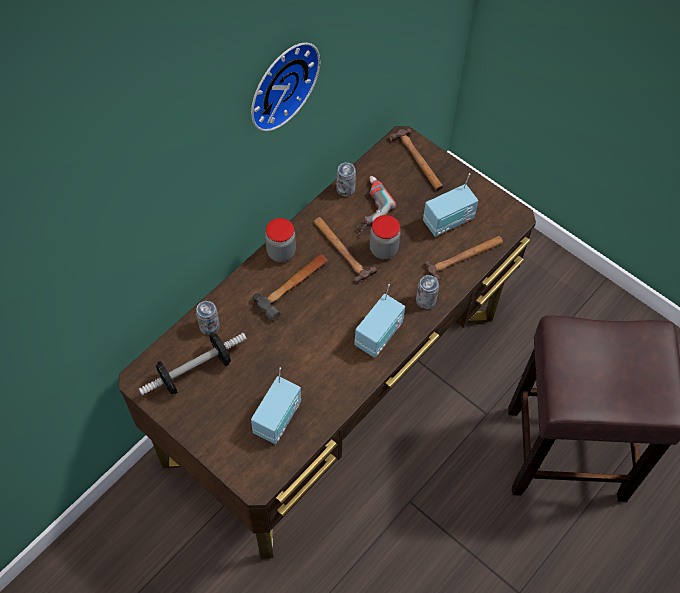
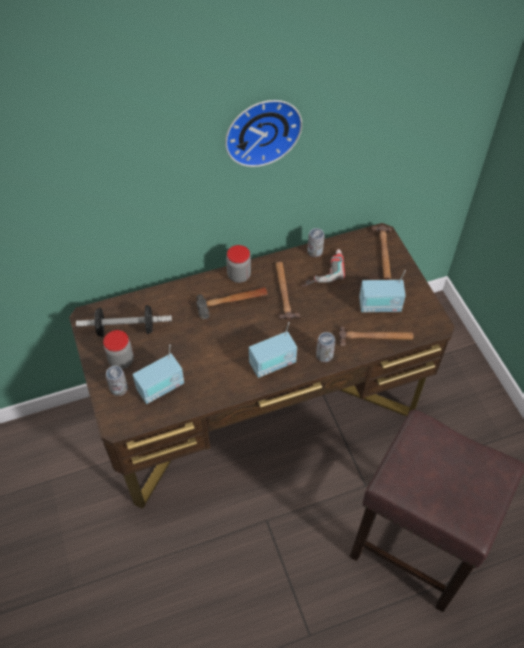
camera: 30 degrees right, 5 degrees down
can [196,301,220,335] -> can moved to [106,366,128,396]
jar [370,215,401,259] -> jar moved to [103,330,134,369]

